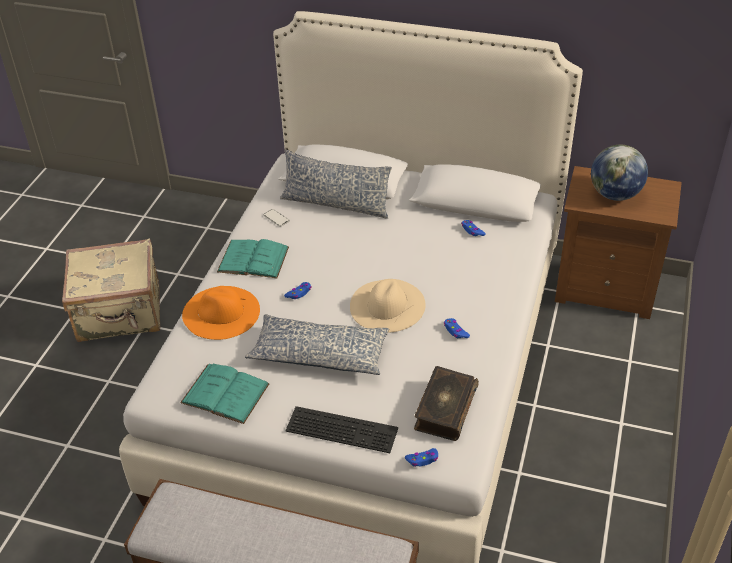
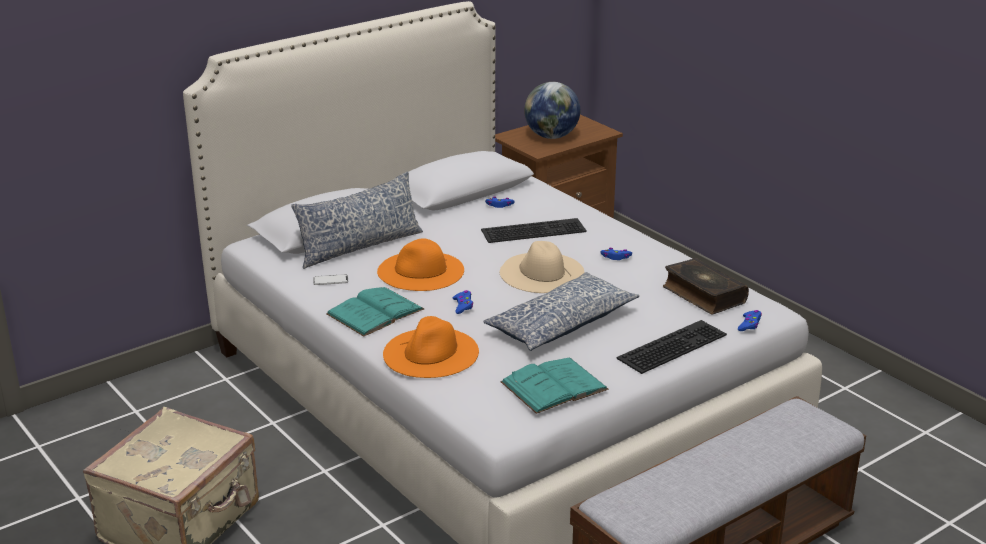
camera: 55 degrees left, 15 degrees down
none -> orange hat [377,238,464,291]
none -> keyboard [481,218,587,243]

